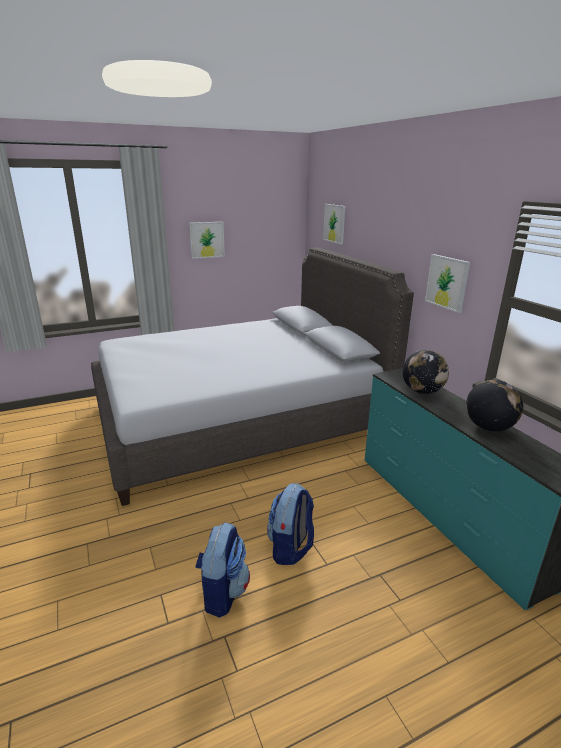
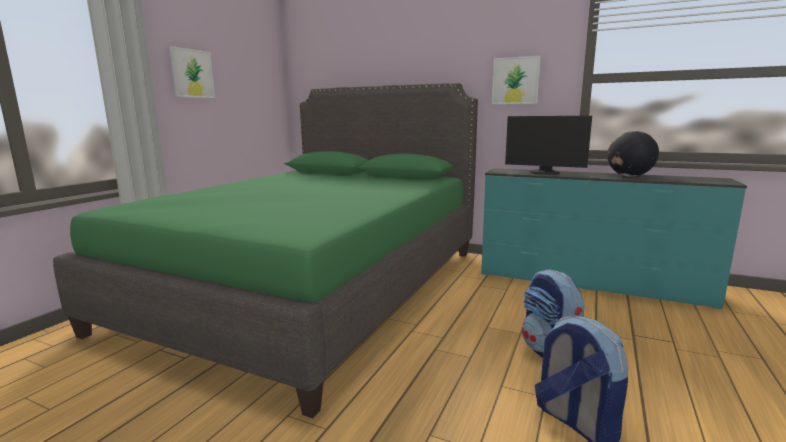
camera: 40 degrees left, 10 degrees down
grey bed [91,247,414,506] -> green bed [53,83,478,418]
picture [323,204,345,244] -> none
globe [403,350,449,394] -> monitor [505,116,592,175]

